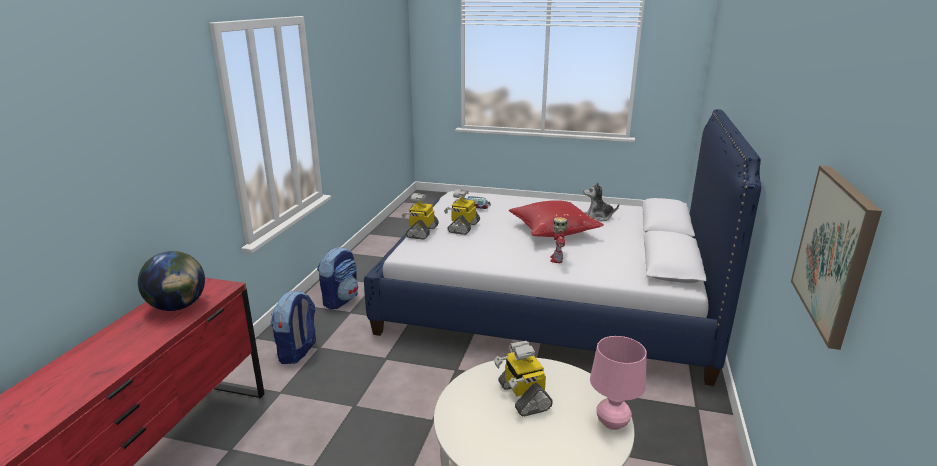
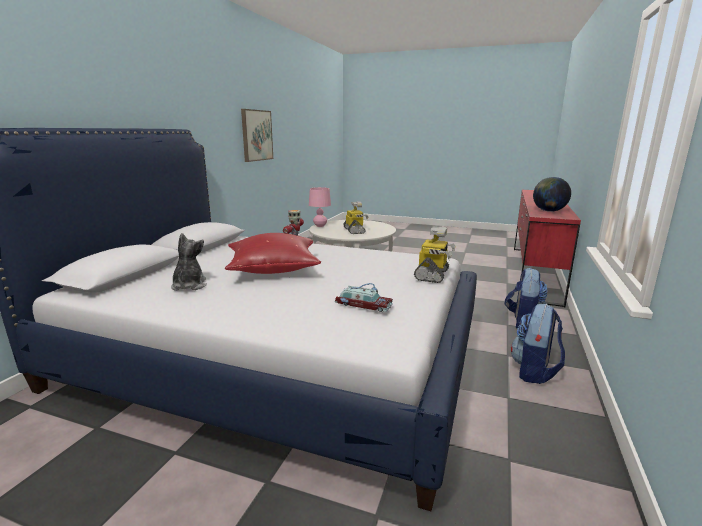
camera: 175 degrees left, 5 degrees down
toy robot [444,189,480,235] -> none
plush toy [583,182,619,221] -> plush toy turned 105 degrees counterclockwise [171,233,207,291]

